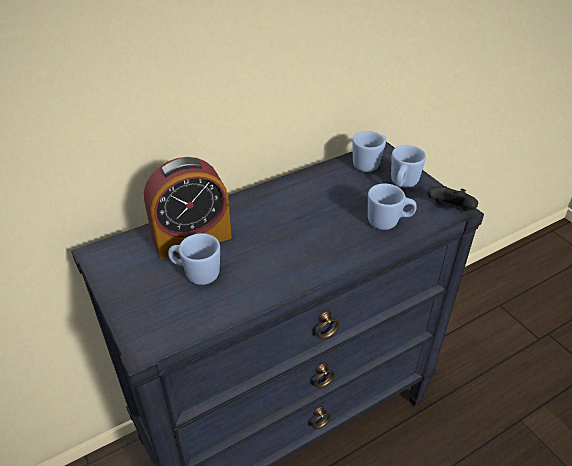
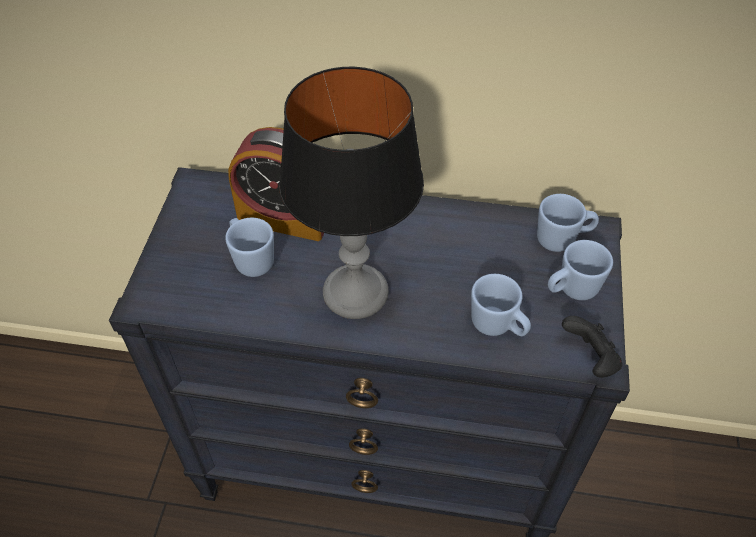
camera: 40 degrees right, 10 degrees up
none -> table lamp [279,67,424,319]

